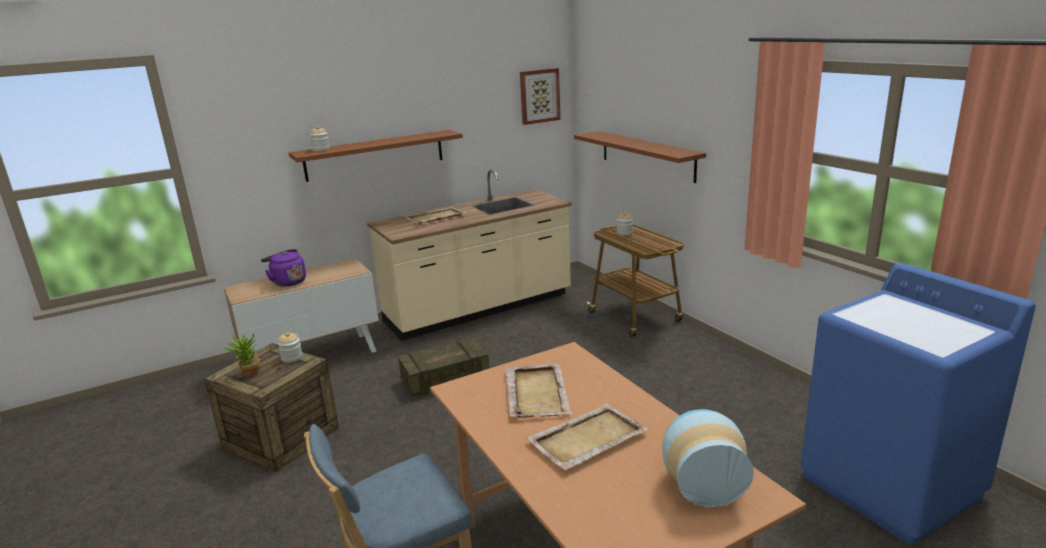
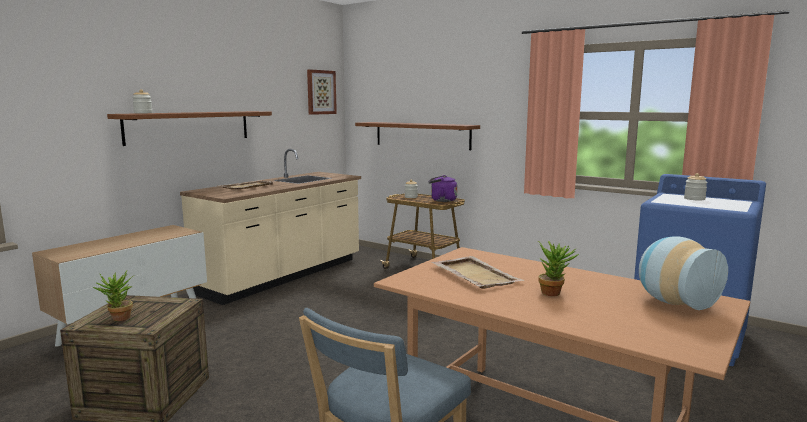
camera: 25 degrees left, 10 degrees down
purple kettle [261,249,306,287] -> purple kettle moved to [428,175,457,202]
jar [278,332,303,363] -> jar moved to [684,173,708,201]
crate [398,338,489,397] -> none
beige tray [526,404,648,470] -> potted plant [538,241,579,296]

